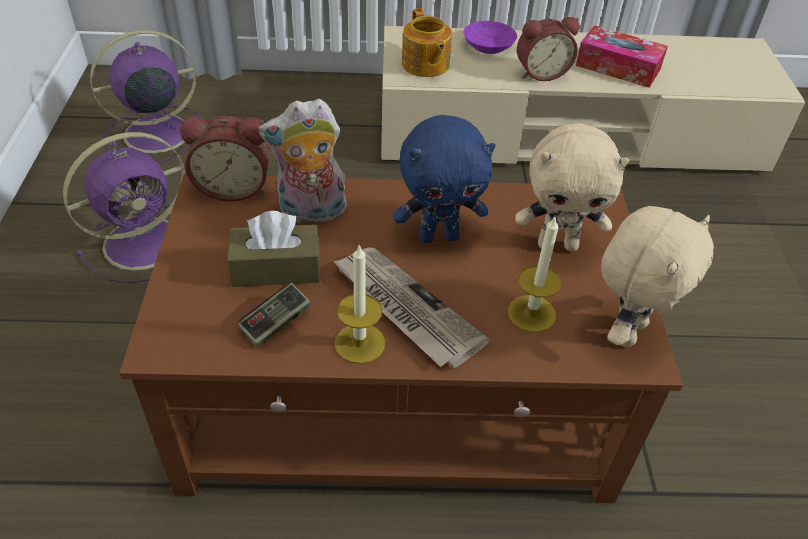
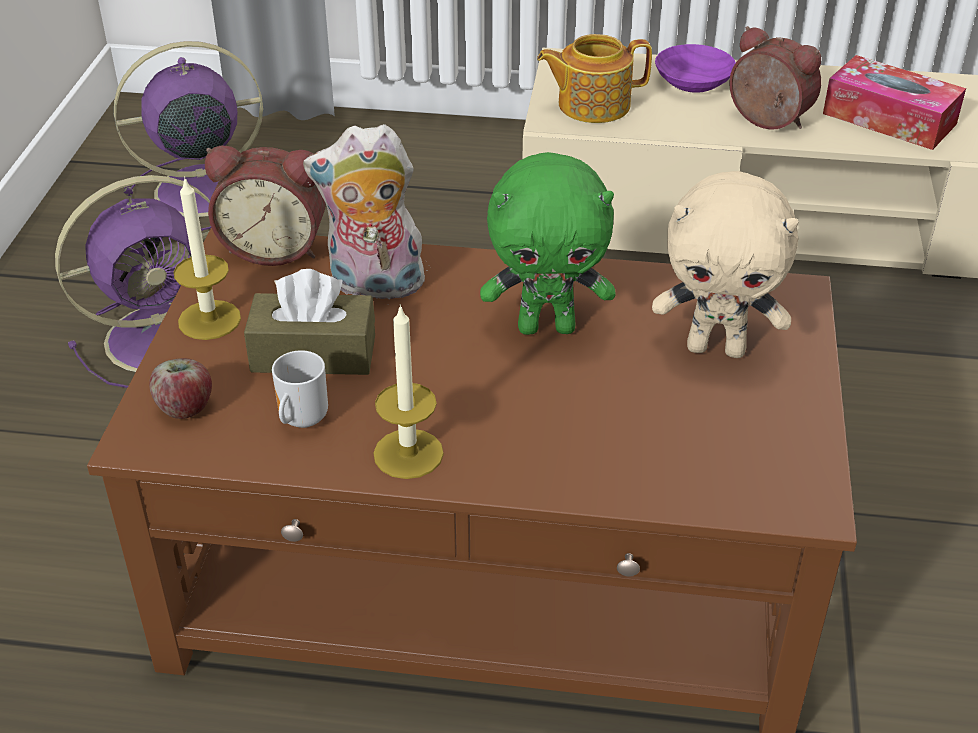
camera: 10 degrees right, 5 degrees down
game controller [238,283,311,347] -> mug [272,350,328,428]
newspaper [333,247,490,368] -> none
blue plush toy [393,115,496,243] -> green plush toy [480,152,616,335]
teapot [402,8,452,77] -> teapot turned 90 degrees clockwise [537,34,652,123]
candle [508,215,561,332] -> candle moved to [174,176,241,340]
alarm clock [517,17,579,81] -> alarm clock turned 135 degrees counterclockwise [729,26,821,130]
beige plush toy [601,206,714,347] -> none
none -> apple [149,358,212,419]

